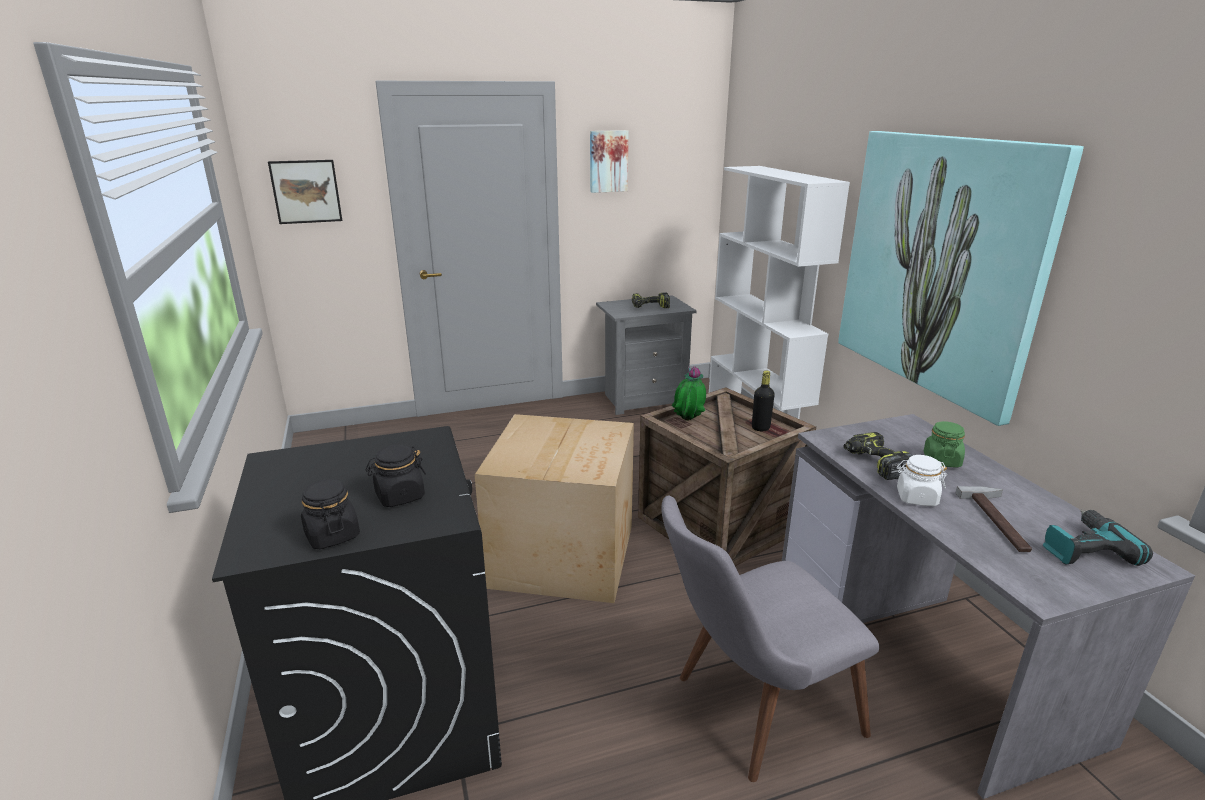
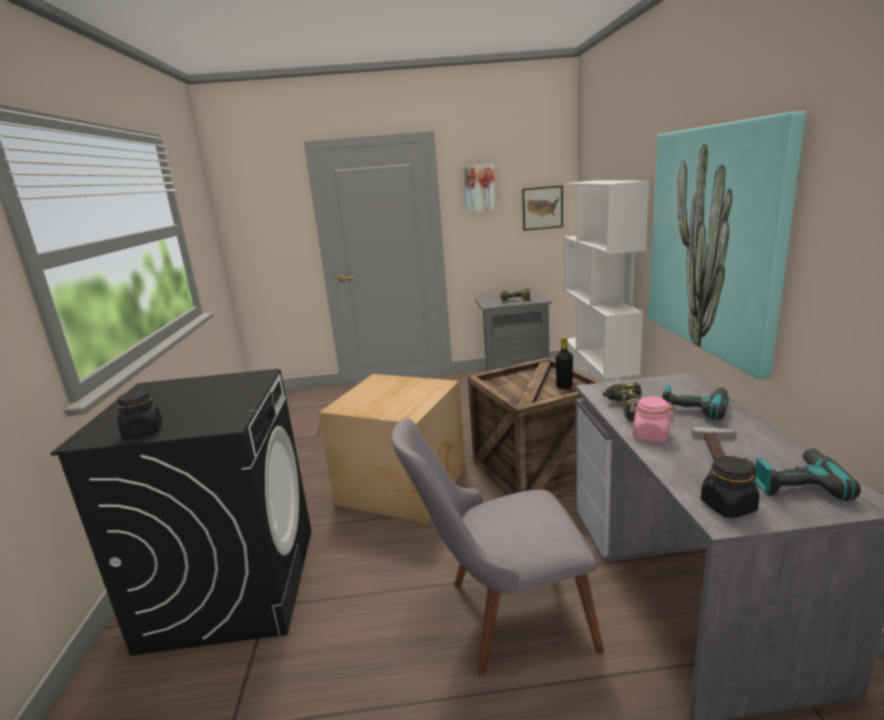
camera: 15 degrees right, 5 degrees down
picture [268,160,342,224] -> picture moved to [522,185,563,231]
black jar [366,445,426,507] -> black jar moved to [701,456,760,518]
potted plant [671,366,706,421] -> none
white jar [897,455,947,506] -> pink jar [629,396,675,442]
green jar [924,421,965,468] -> power drill [663,385,729,420]

